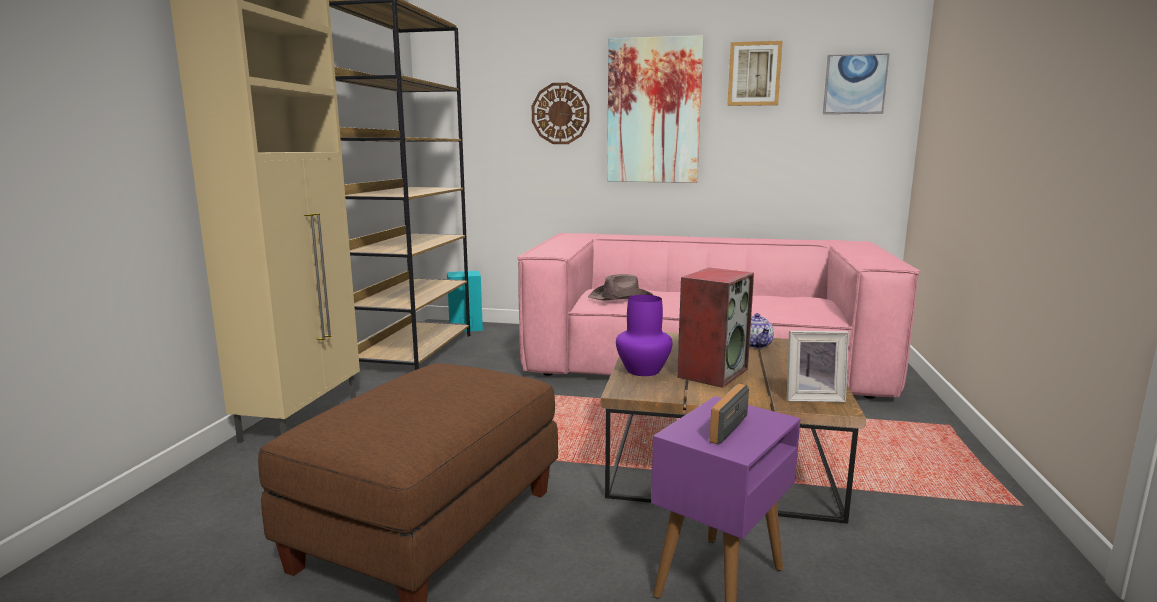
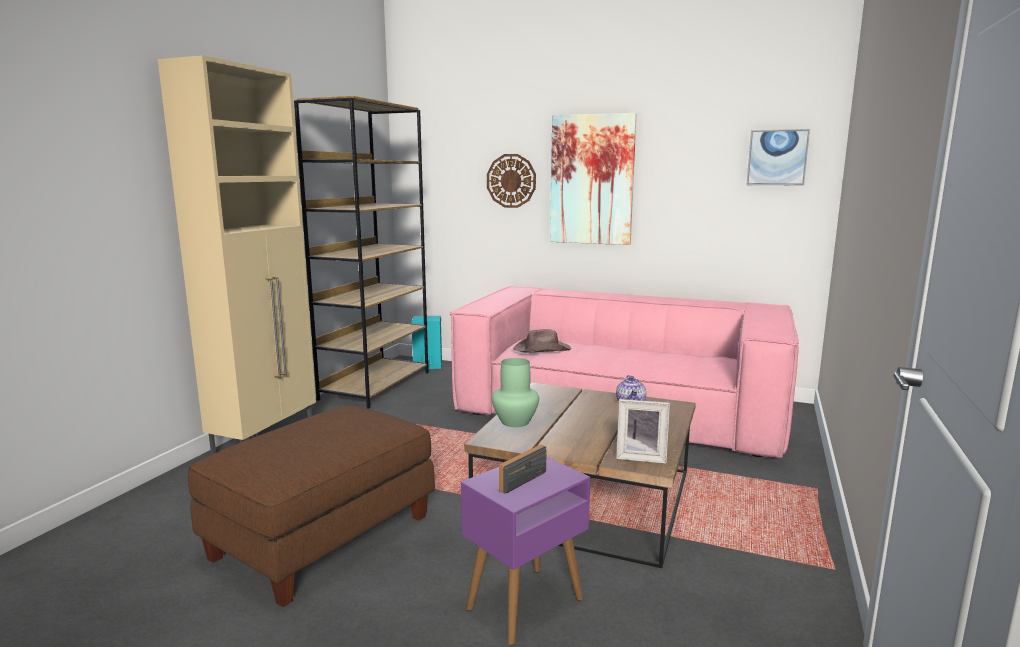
camera: 10 degrees right, 0 degrees up
purple vase [616,295,673,376] -> green vase [492,358,539,427]
speaker [677,268,754,388] -> none
picture [727,41,783,106] -> none

